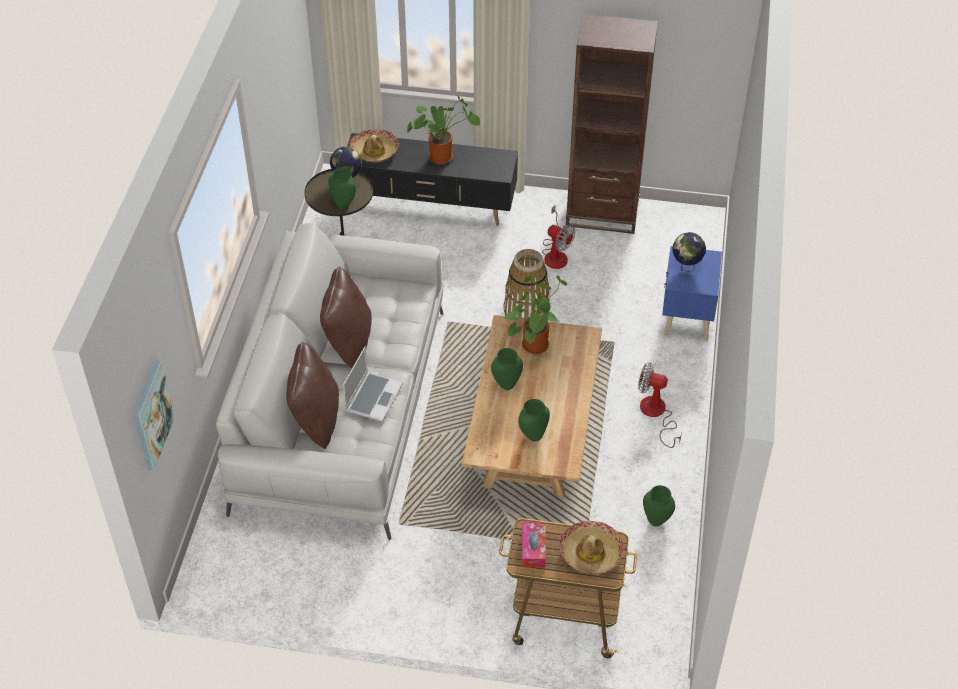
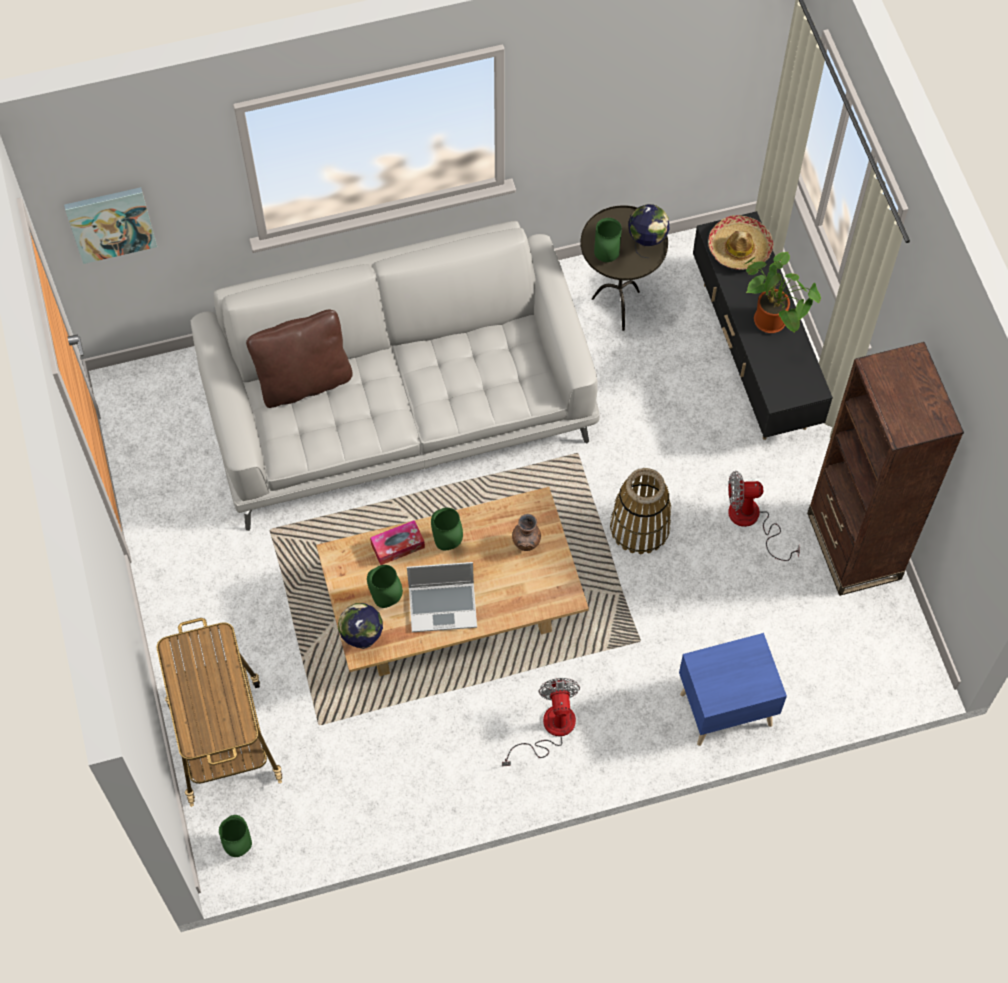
camera: 65 degrees right, 15 degrees up
brown pillow [320,267,372,368] -> none
laptop [343,347,403,422] -> laptop moved to [407,562,477,632]
potted plant [505,274,567,354] -> brown vase [512,514,541,551]
tissue box [522,522,546,568] -> tissue box moved to [370,520,425,565]
fan [542,205,575,269] -> fan turned 75 degrees clockwise [728,471,800,561]
hat [559,521,624,574] -> none
green vase [643,485,675,527] -> green vase moved to [219,815,252,857]
globe [672,232,706,272] -> globe moved to [338,603,383,649]

